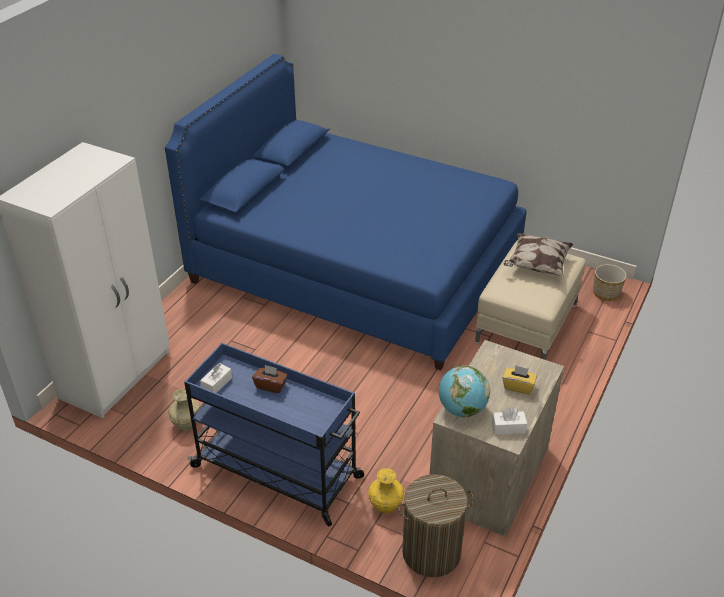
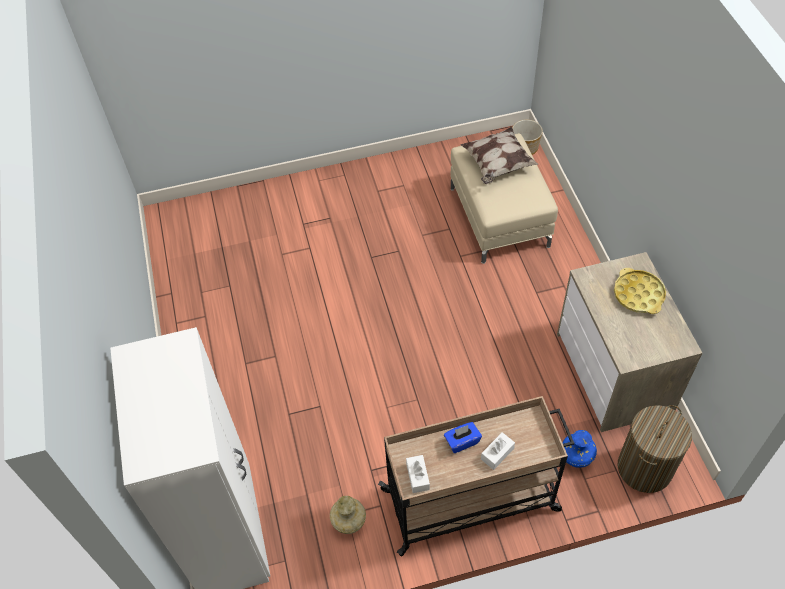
camera: 40 degrees left, 15 degrees up
blue bed [165,54,527,371] -> none
blue cart [184,343,364,526] -> beige cart [378,396,574,556]
brown tissue box [252,365,288,393] -> blue tissue box [444,422,482,453]
yellow vase [368,468,404,513] -> blue vase [562,430,597,468]
globe [439,365,490,417] -> none
white tissue box [492,408,527,434] -> white tissue box moved to [481,432,515,470]
yellow tissue box [502,365,537,394] -> yellow tray [614,268,666,314]

